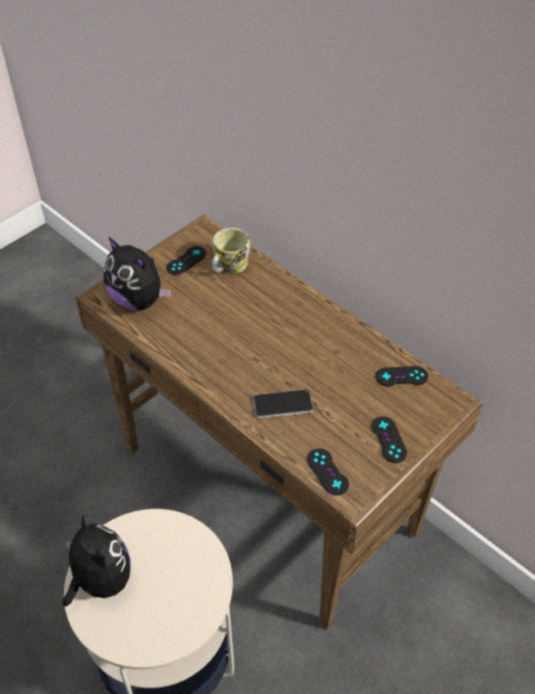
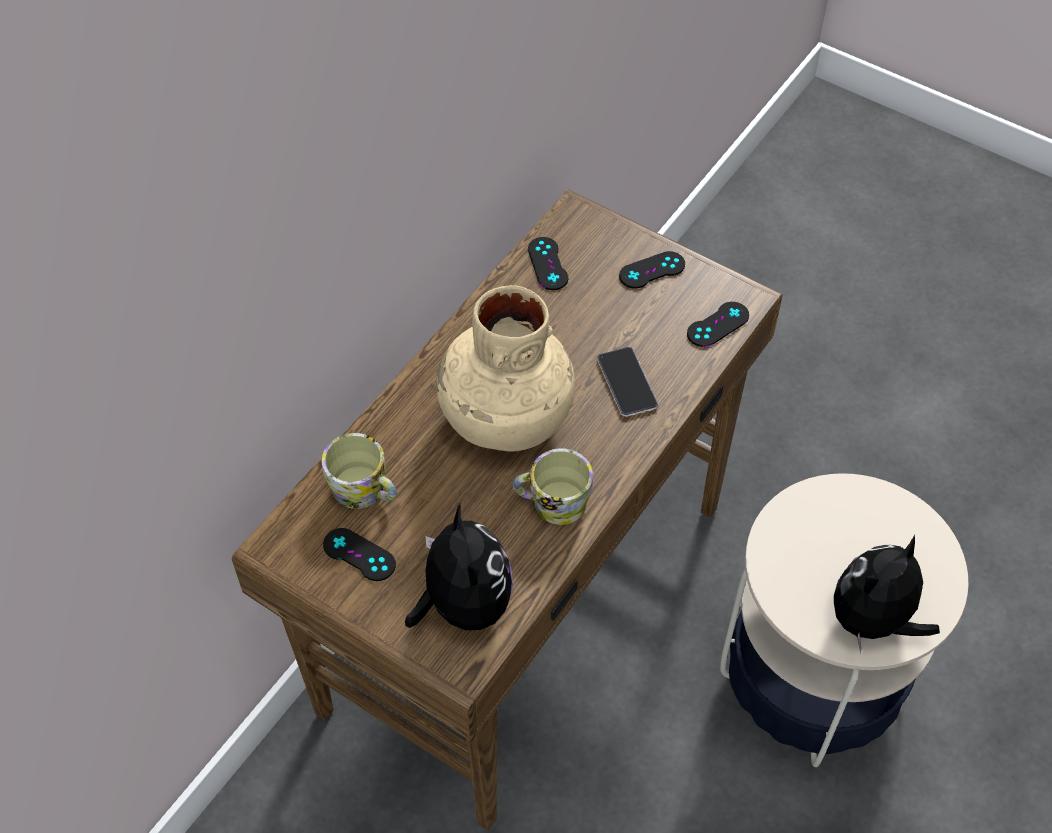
camera: 100 degrees left, 5 degrees up
plush toy [104,237,171,311] -> plush toy turned 45 degrees counterclockwise [405,502,513,630]
none -> beige vase [436,285,575,452]
none -> mug [513,448,593,525]

